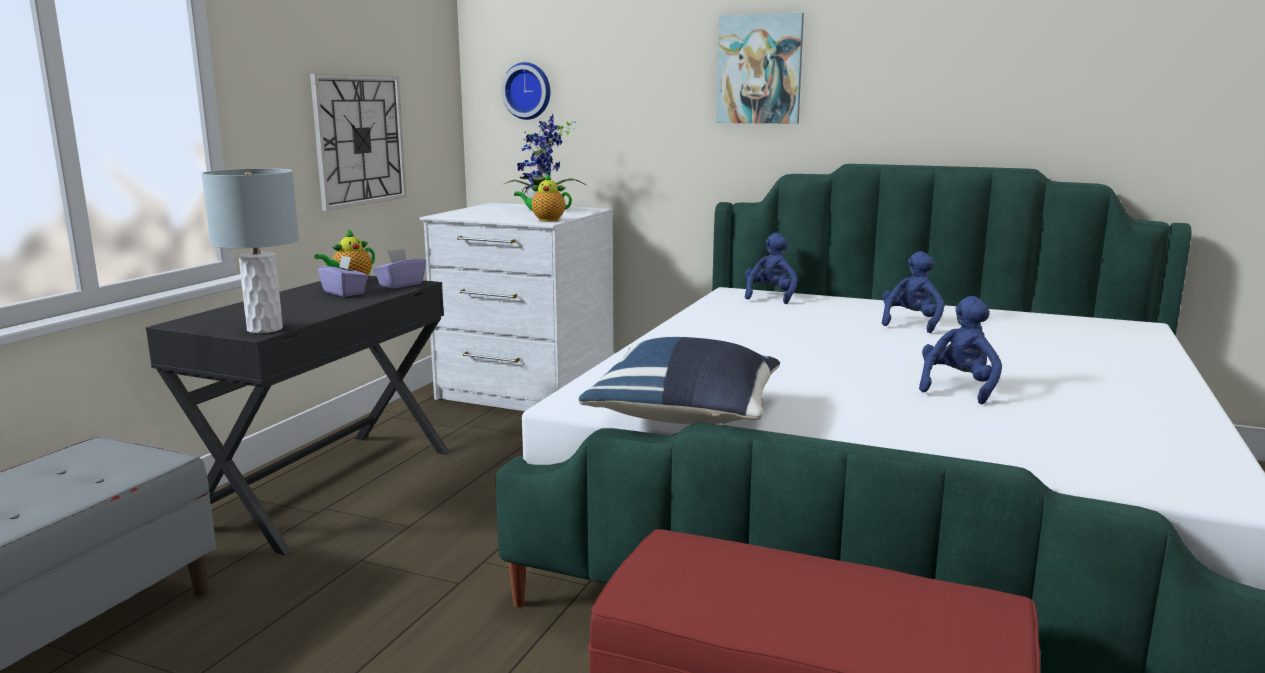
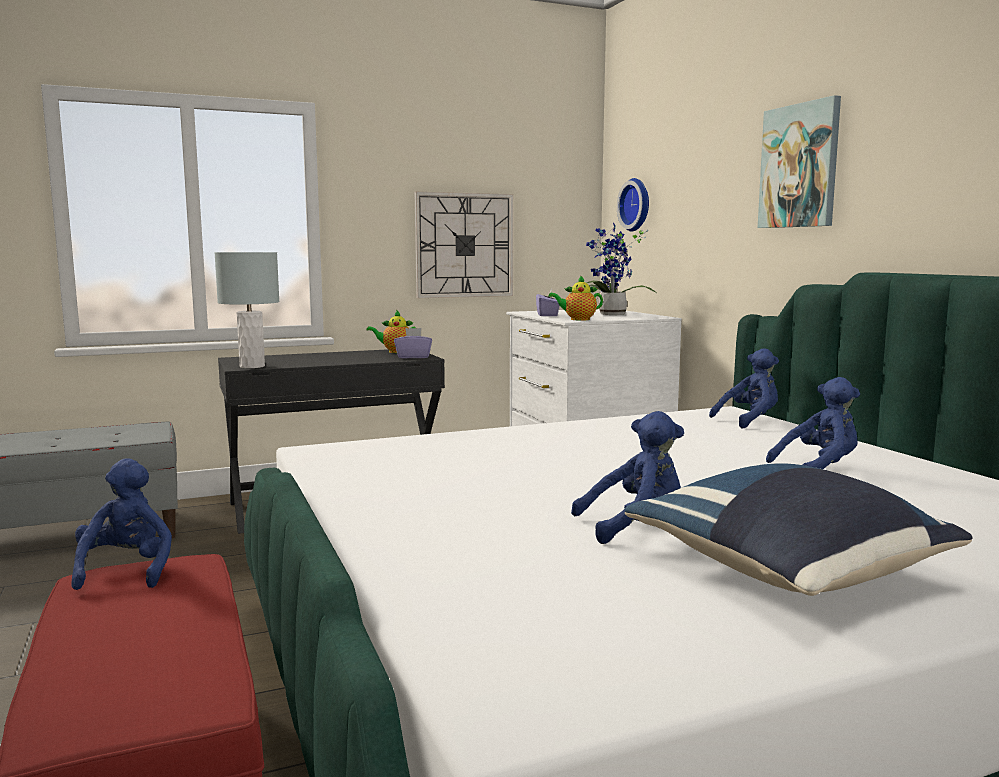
camera: 45 degrees right, 5 degrees down
purple tissue box [318,256,368,297] -> purple tissue box moved to [536,288,560,316]
teapot [514,173,572,222] -> teapot turned 45 degrees counterclockwise [549,275,603,321]
blue pillow [579,337,780,424] -> blue pillow moved to [625,463,973,596]
none -> blue plush toy [72,458,172,590]

